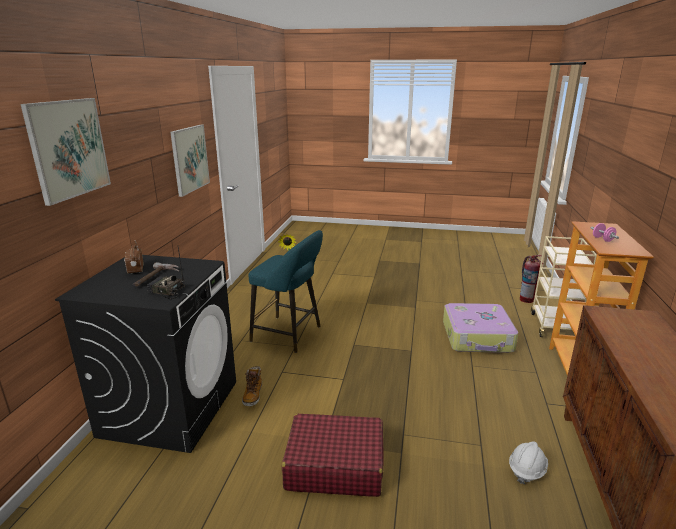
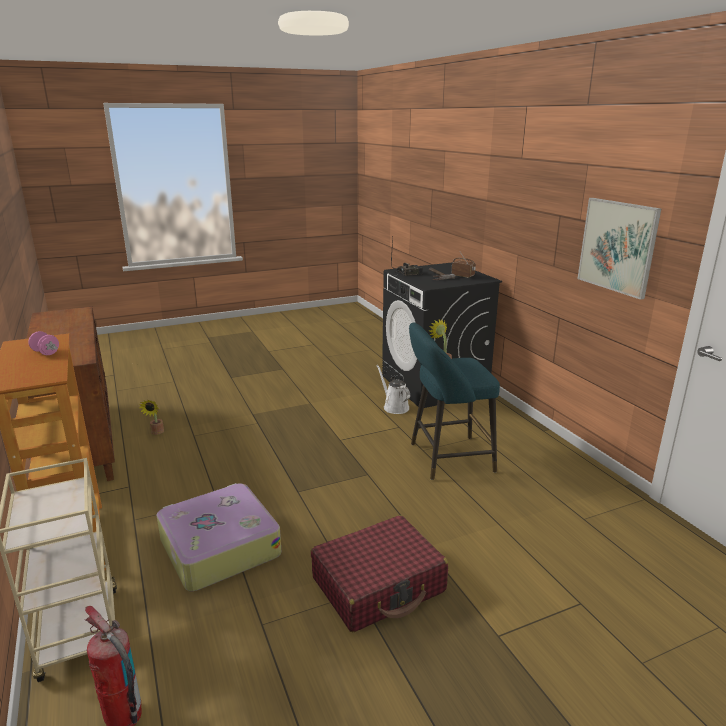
camera: 145 degrees right, 0 degrees up
picture [20,98,111,206] -> none
boot [242,366,262,406] -> white watering can [377,365,410,414]
red suitcase [282,414,384,497] -> red suitcase moved to [311,515,448,632]
white hard hat [509,441,548,484] -> potted plant [139,400,164,435]

